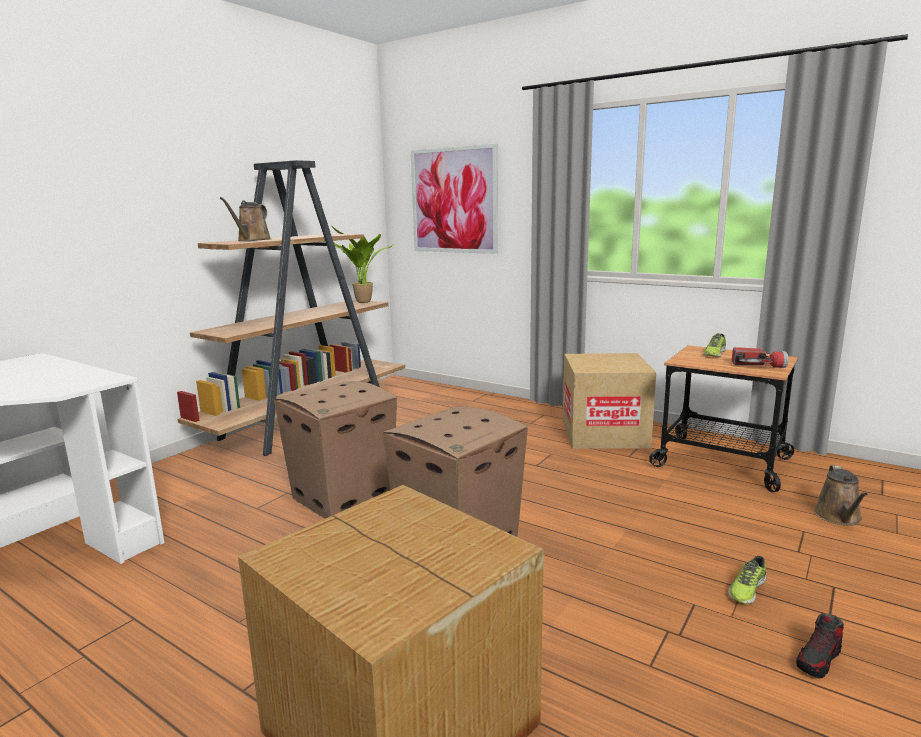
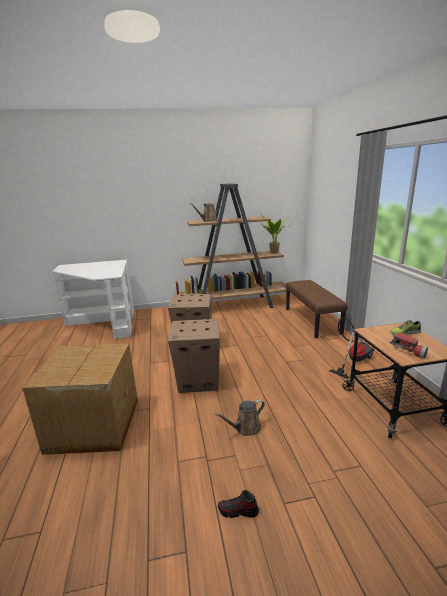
camera: 45 degrees right, 5 degrees up
picture [411,144,498,254] -> none
cardboard box [563,353,656,449] -> vacuum cleaner [329,318,374,379]
shoe [728,556,766,604] -> none
brown watering can [814,465,868,526] -> brown watering can moved to [215,399,265,436]
none -> brown bench [286,280,348,338]

